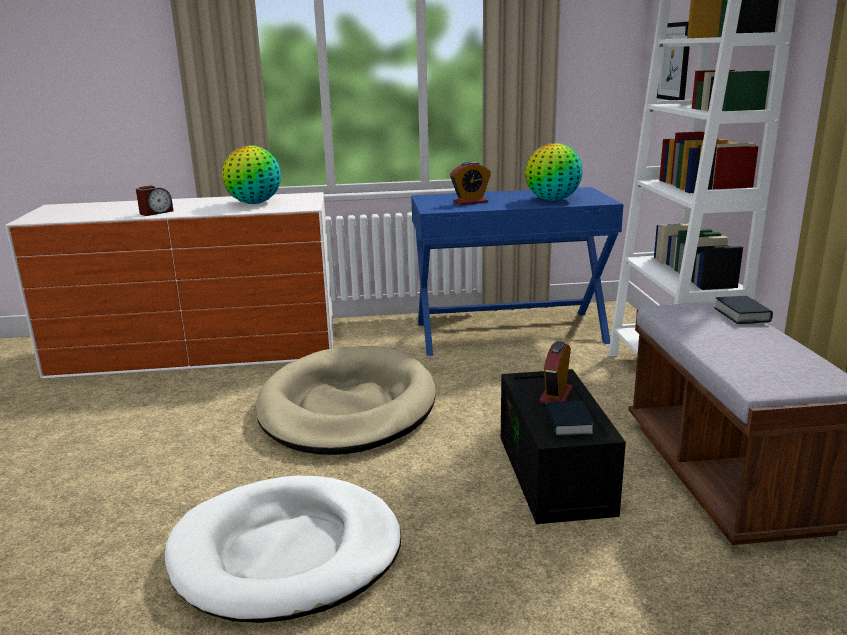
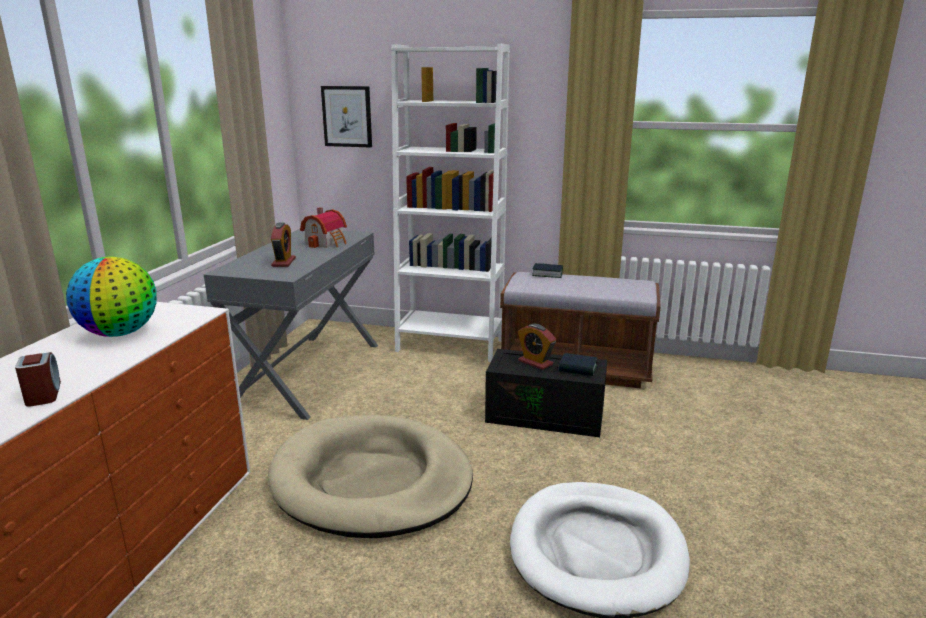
camera: 70 degrees left, 0 degrees up
blue desk [411,187,624,356] -> grey desk [204,229,378,420]
globe [525,143,583,201] -> toy house [300,207,347,248]

